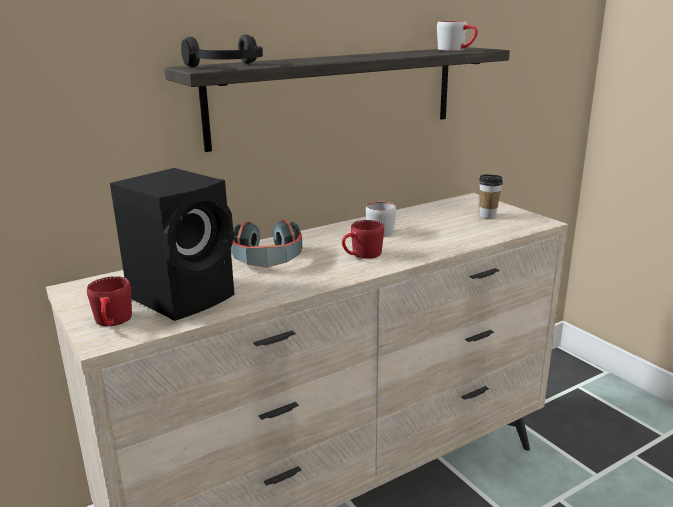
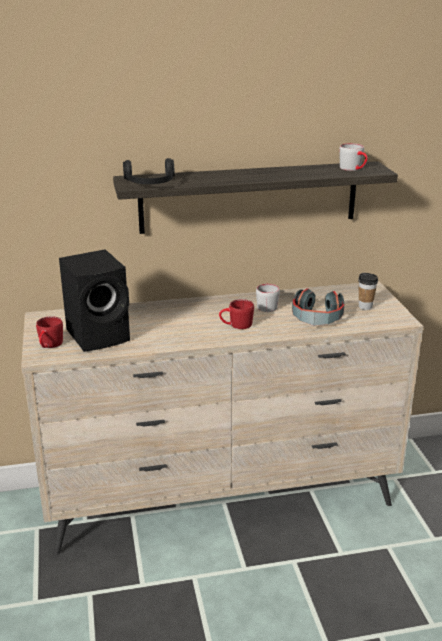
camera: 20 degrees right, 5 degrees up
headphones [231,220,302,268] -> headphones moved to [292,288,344,326]

